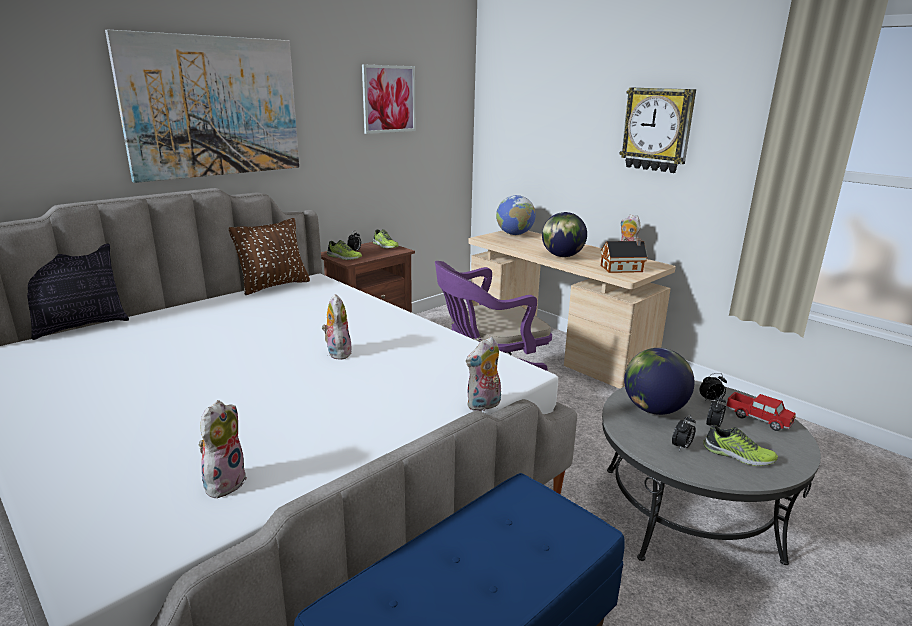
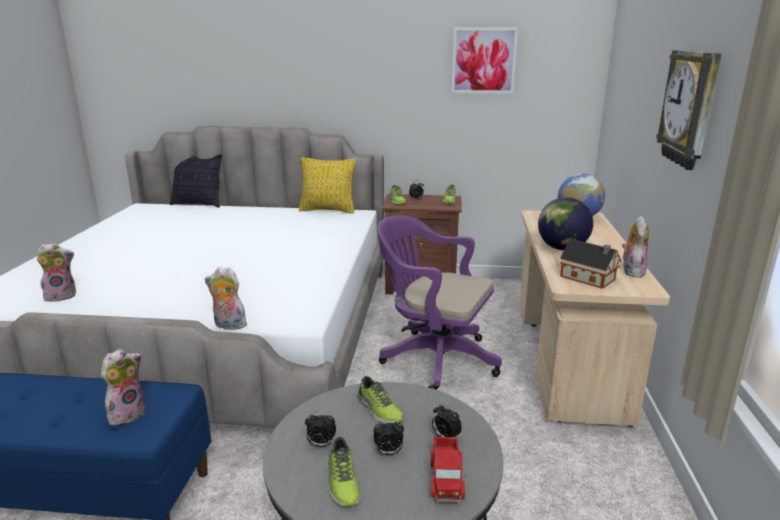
camera: 50 degrees right, 0 degrees up
picture [105,30,299,183] -> none
brown pillow [229,218,310,295] -> yellow pillow [299,157,356,214]
plush toy [321,294,352,359] -> plush toy moved to [101,349,145,426]
globe [624,348,694,415] -> shoe [357,376,404,424]

